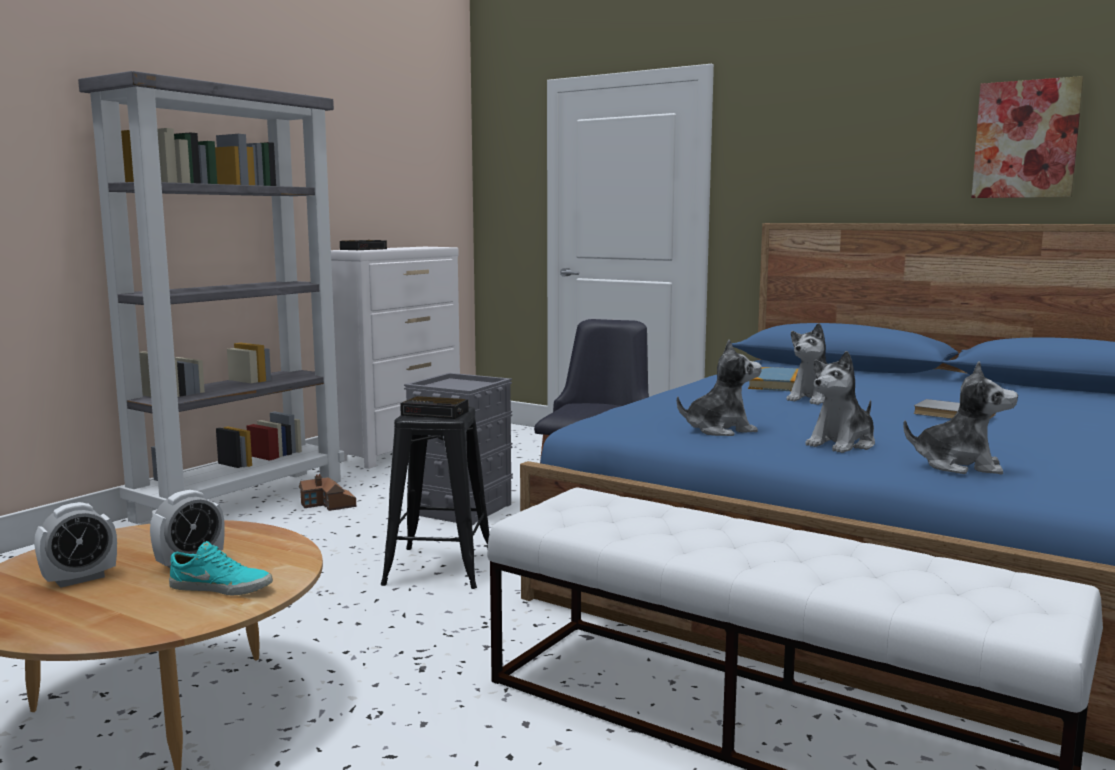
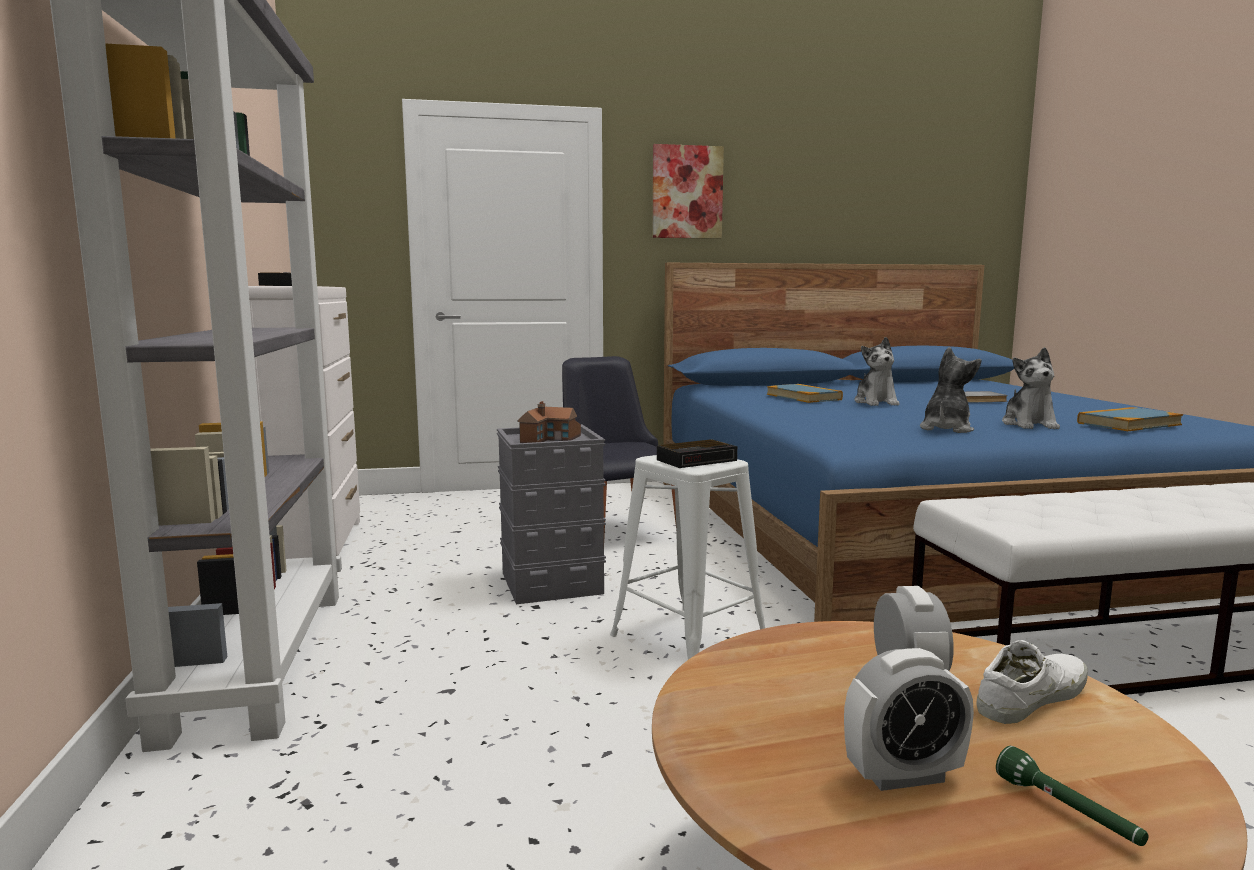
camera: 45 degrees left, 0 degrees up
alarm clock [34,502,117,588] -> alarm clock turned 75 degrees clockwise [844,648,974,791]
turquoise shoe [169,541,273,595] -> white shoe [977,640,1088,724]
toy house [299,474,356,511] -> toy house moved to [517,401,581,443]
black stool [380,406,489,589] -> white stool [610,455,765,660]
plush toy [903,361,1018,475] -> book [1077,407,1183,431]
picture [971,76,1084,198] -> picture moved to [653,144,724,239]
none -> green flashlight [996,746,1148,846]

